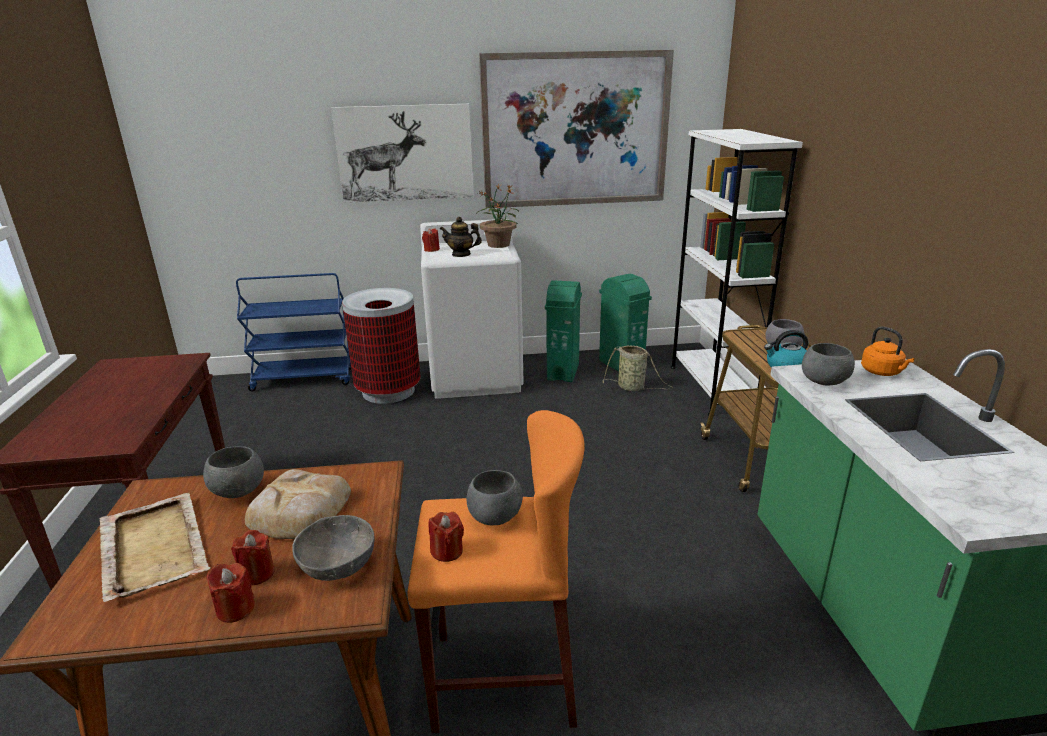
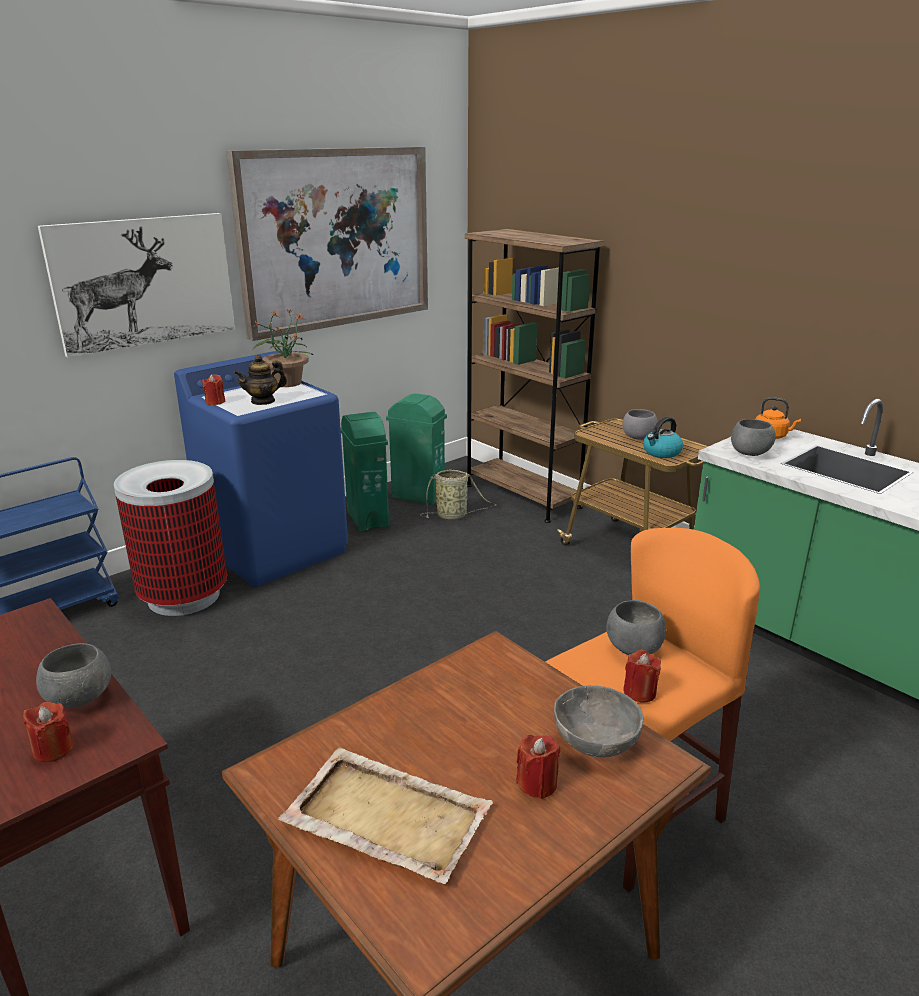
camera: 35 degrees left, 0 degrees up
grey bowl [203,446,264,498] -> grey bowl moved to [36,643,111,707]
red candle [206,563,255,623] -> red candle moved to [23,702,74,762]
bread [245,469,351,539] -> none
white washing machine [420,219,524,399] -> blue washing machine [174,351,348,587]
white bookcase [671,129,803,416] -> brown bookcase [465,229,604,523]

